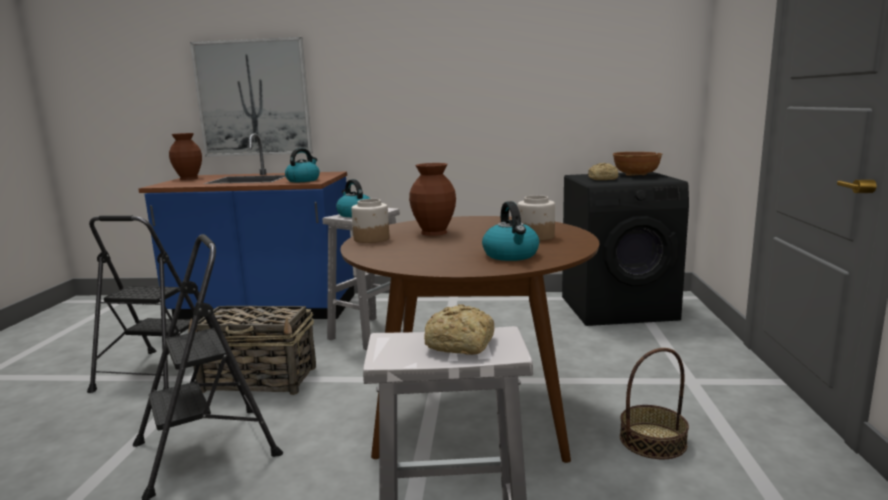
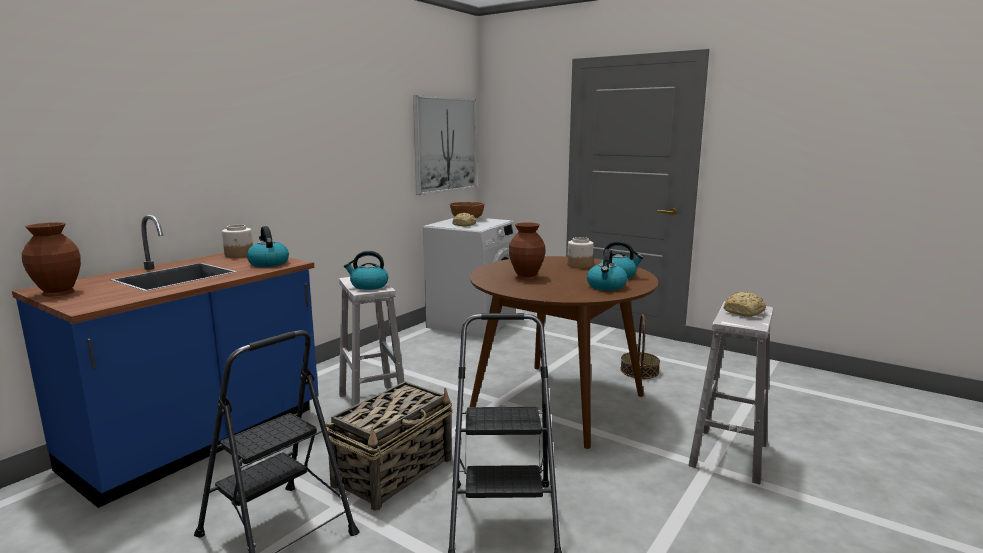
camera: 60 degrees left, 0 degrees up
picture [190,37,313,157] -> picture moved to [413,95,477,195]
jar [351,199,389,243] -> jar moved to [222,224,253,258]
black washing machine [562,172,689,326] -> white washing machine [423,218,516,338]
none -> kettle [587,249,627,291]

